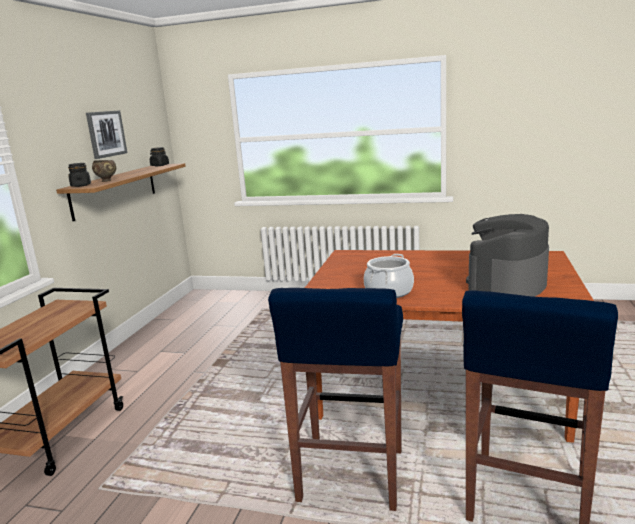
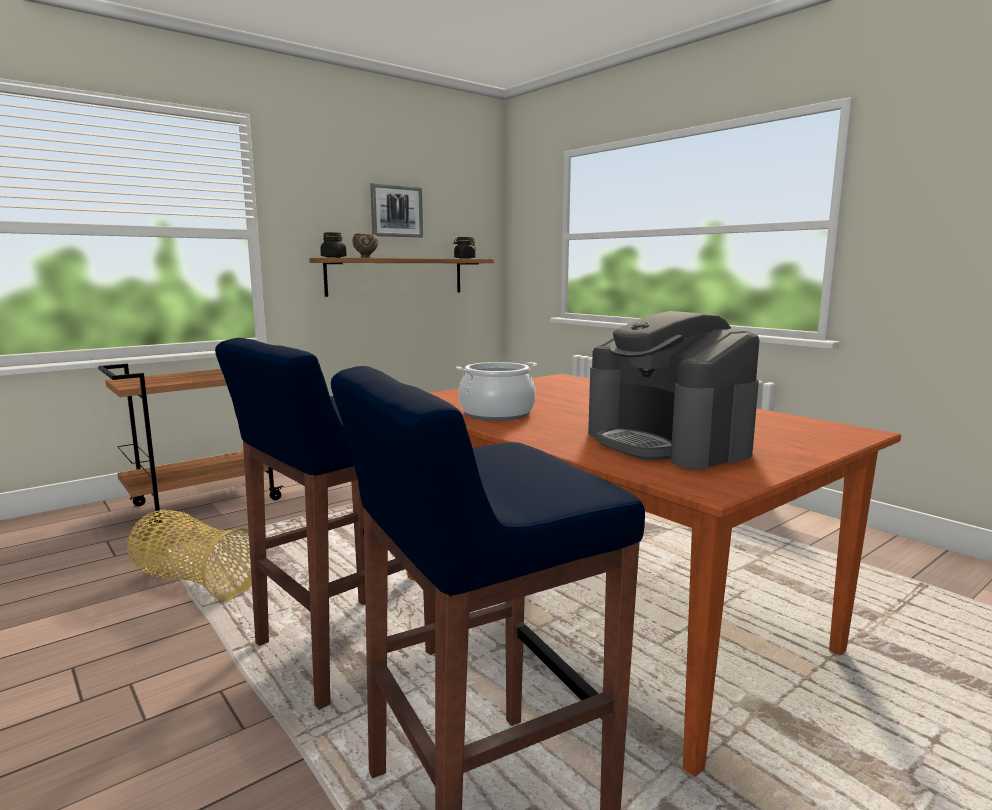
camera: 35 degrees right, 5 degrees down
coffee machine [466,214,549,297] -> coffee machine turned 105 degrees counterclockwise [588,311,760,469]
none -> basket [127,510,252,600]

